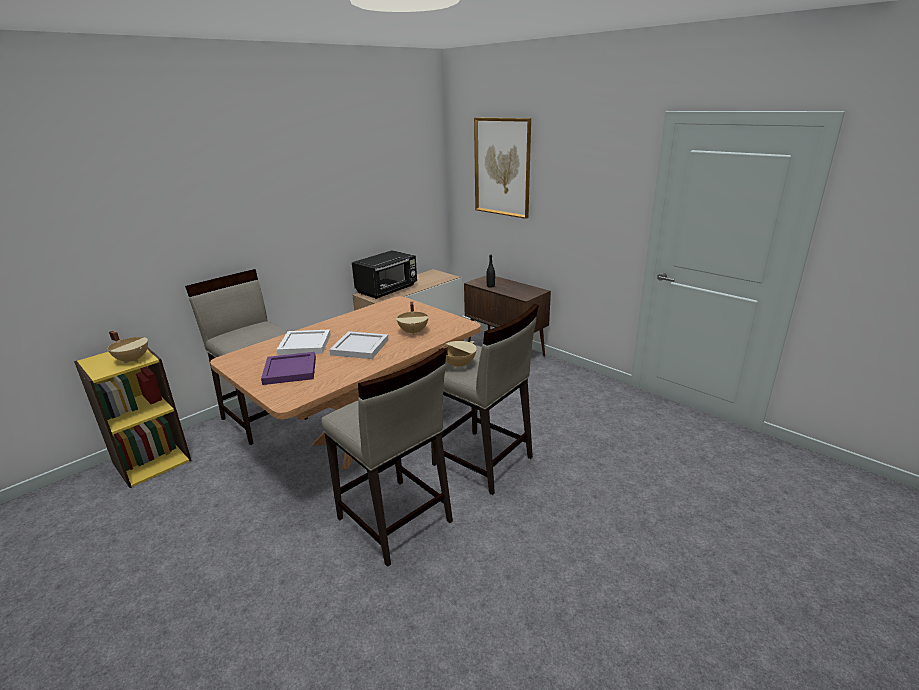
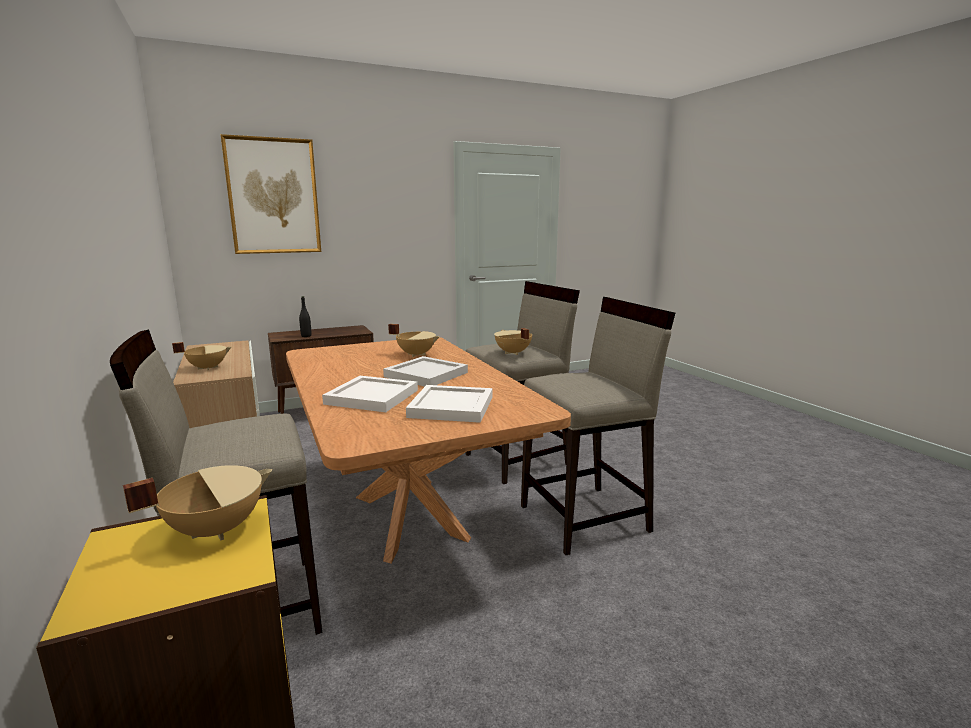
camera: 70 degrees left, 10 degrees down
purple tray [261,352,316,385] -> white tray [406,385,492,423]
black microwave [352,250,417,299] -> beige cooking pot [172,342,231,370]

